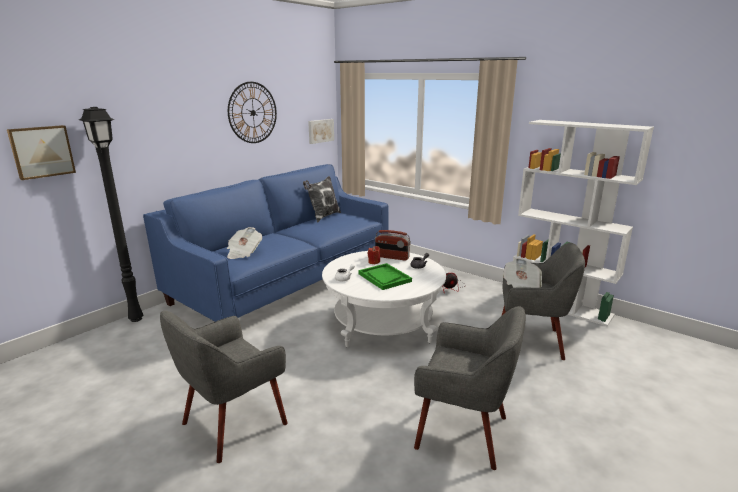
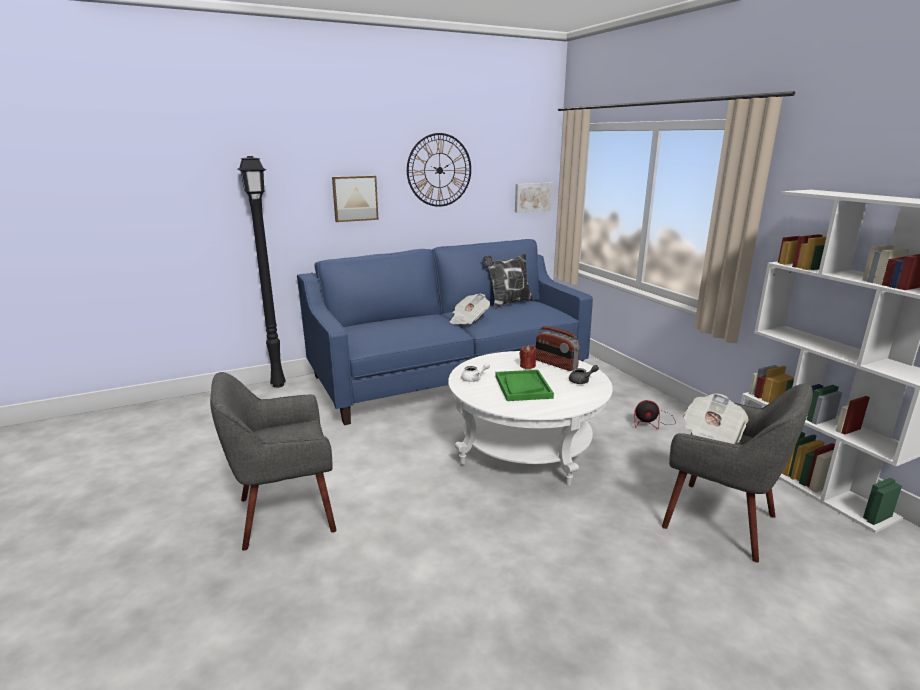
camera: 25 degrees right, 0 degrees up
picture [7,125,76,180] -> picture moved to [332,175,378,222]
newspaper [227,227,262,259] -> newspaper moved to [450,294,490,324]
grey armchair [414,306,526,470] -> none

